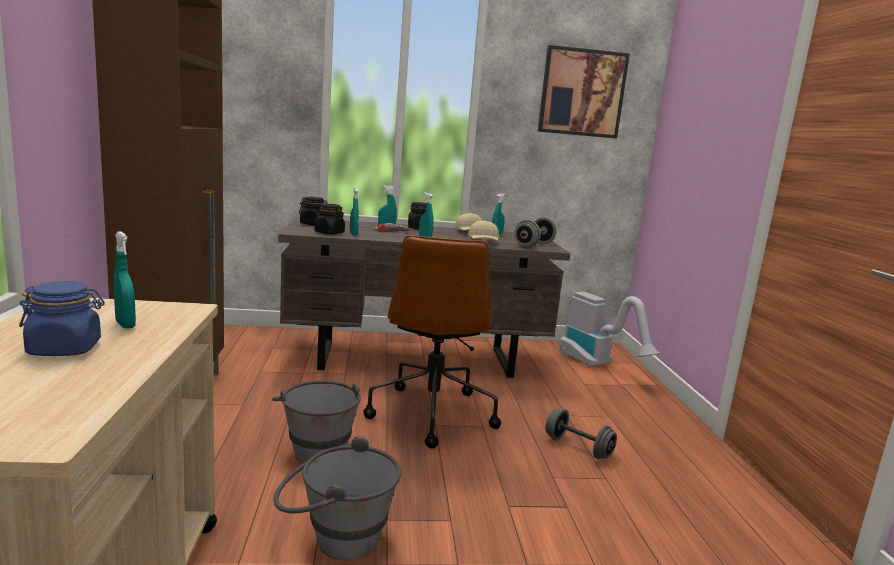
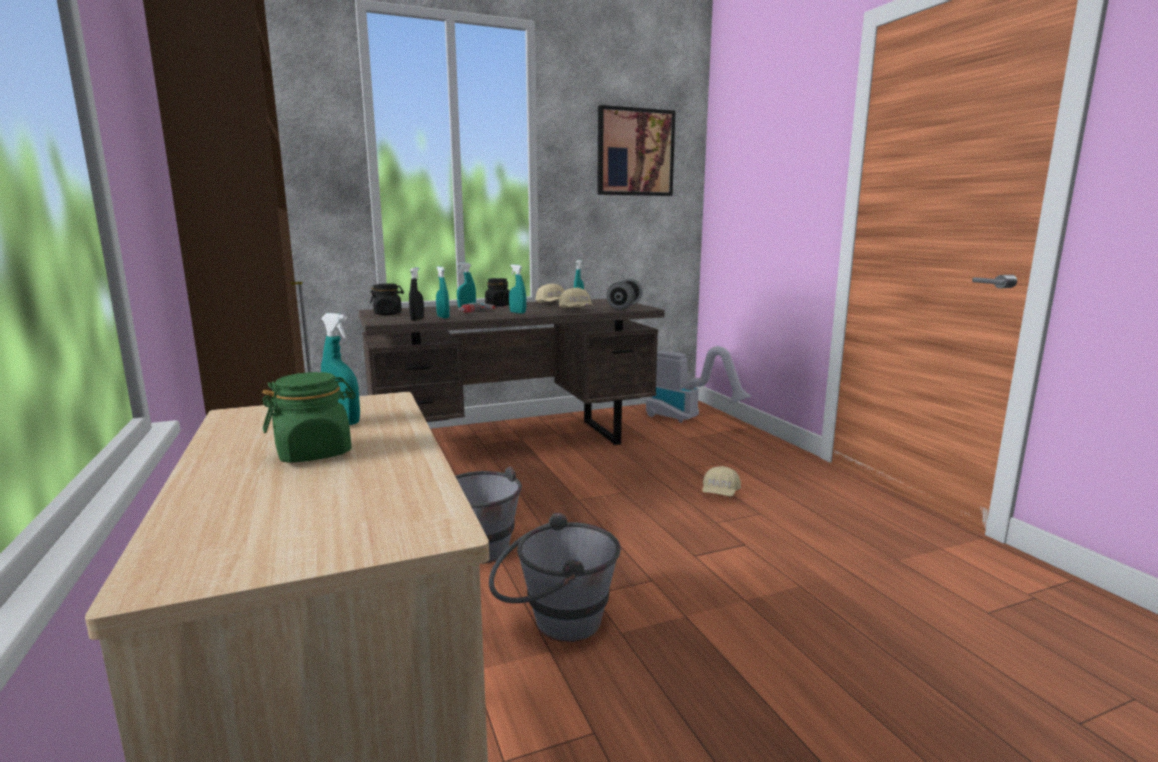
camera: 15 degrees left, 0 degrees up
blue jar [19,281,105,356] -> green jar [262,372,356,463]
black jar [315,204,345,235] -> black spray bottle [409,267,424,321]
brown office chair [363,235,501,449] -> none
grey dumbbell [546,408,617,459] -> beige cap [702,466,741,496]

